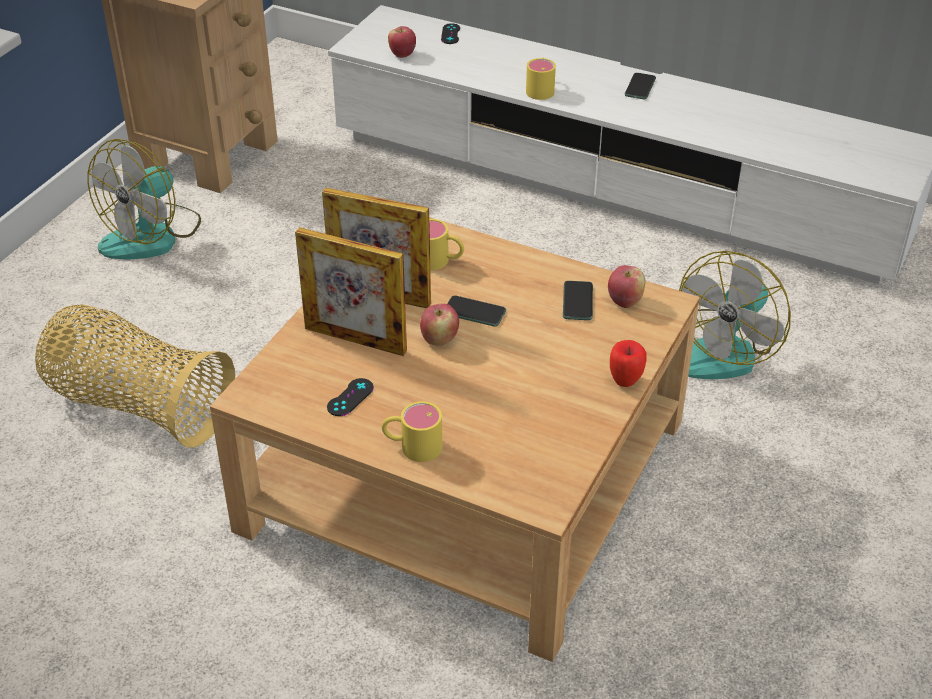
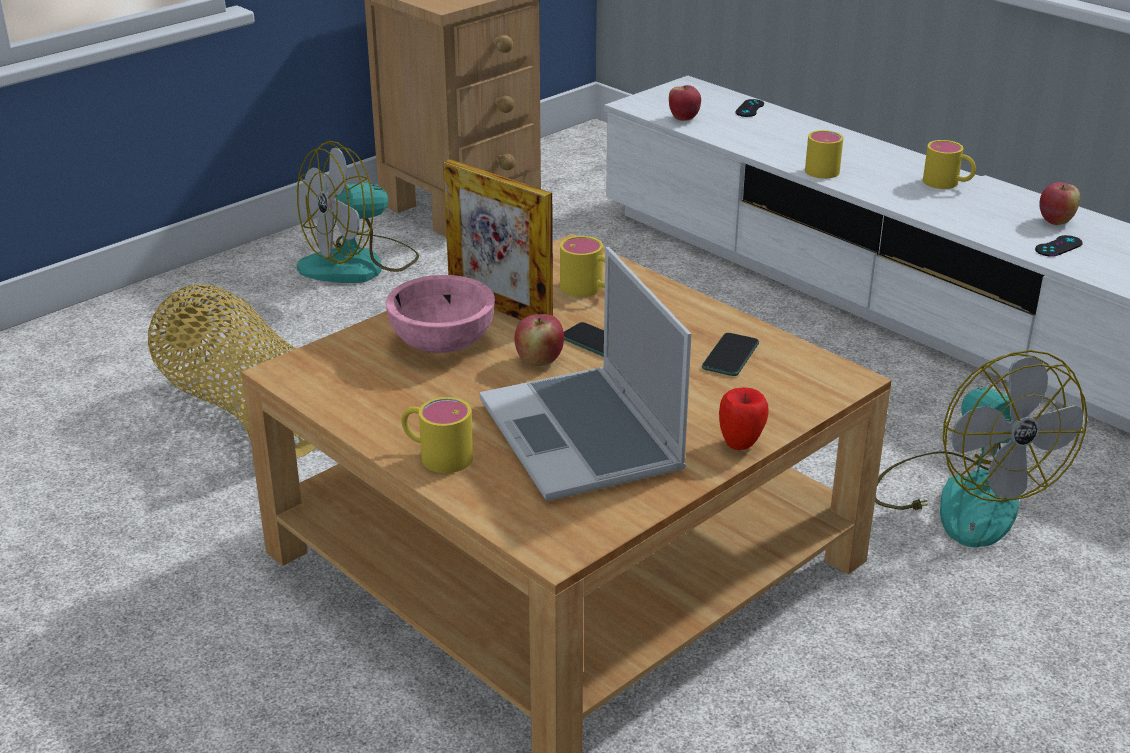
camera: 20 degrees right, 10 degrees down
picture frame [295,227,407,356] -> pink bowl [386,275,495,353]
black game controller [327,378,374,416] -> black game controller moved to [1035,235,1083,257]
apple [608,265,645,308] -> apple moved to [1039,182,1080,225]
phone [625,73,656,99] -> yellow mug [923,140,976,189]
fan [679,251,791,379] -> fan turned 75 degrees counterclockwise [875,350,1087,548]
none -> laptop [479,247,692,501]

